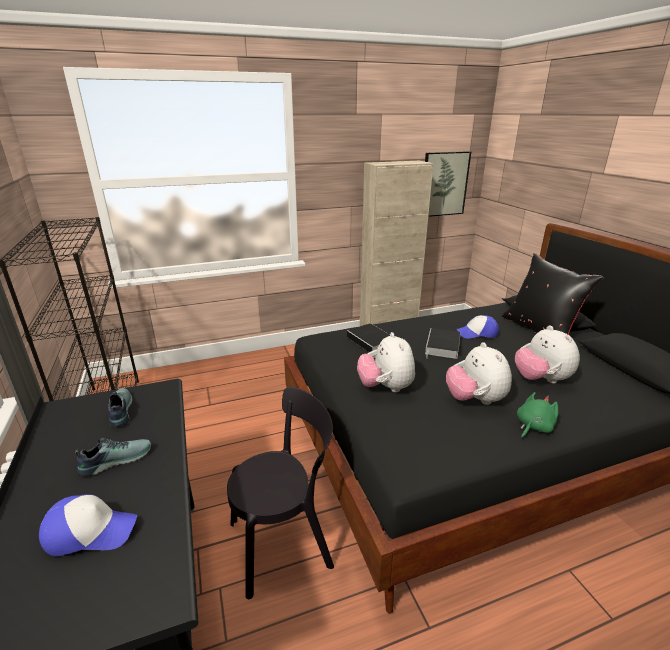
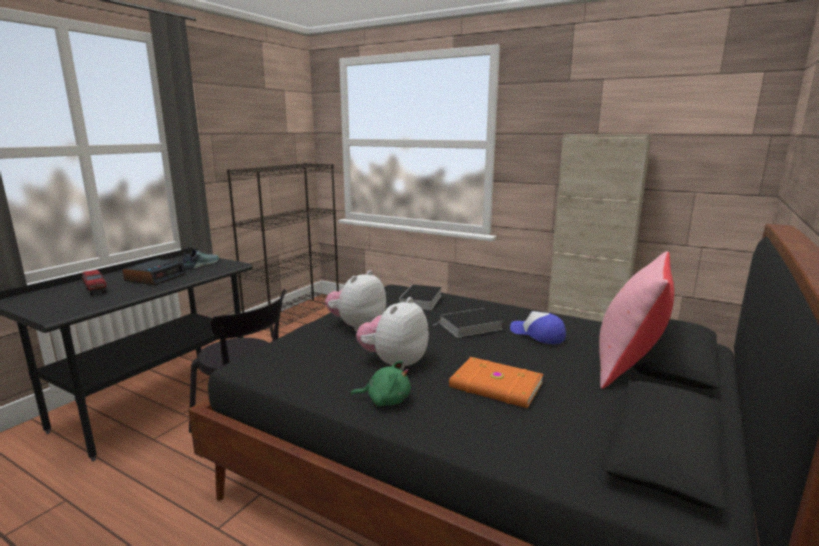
camera: 50 degrees right, 10 degrees down
cap [39,494,137,556] -> toy truck [82,270,107,296]
shoe [75,438,151,477] -> alarm clock [122,259,186,285]
picture [425,151,471,217] -> none
black pillow [502,253,604,335] -> pink pillow [599,251,674,389]
plush toy [515,325,580,383] -> orange book [449,357,543,408]

